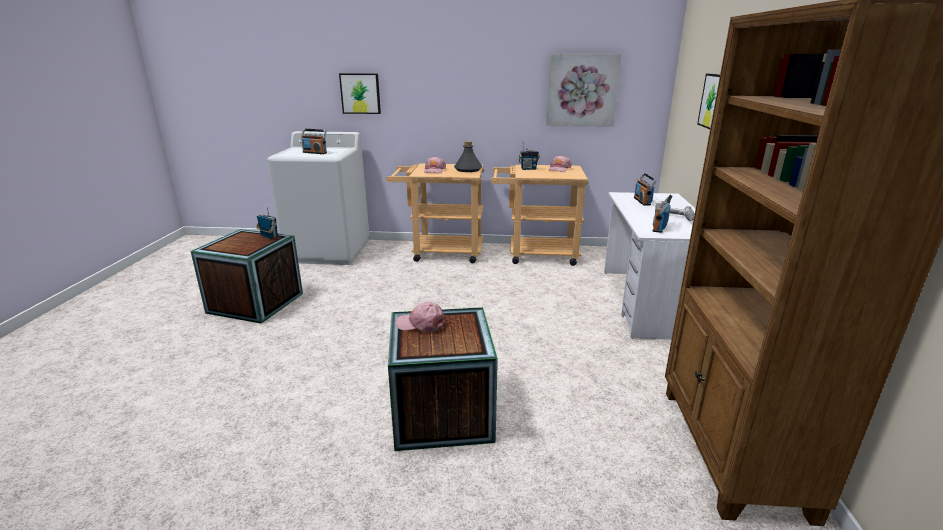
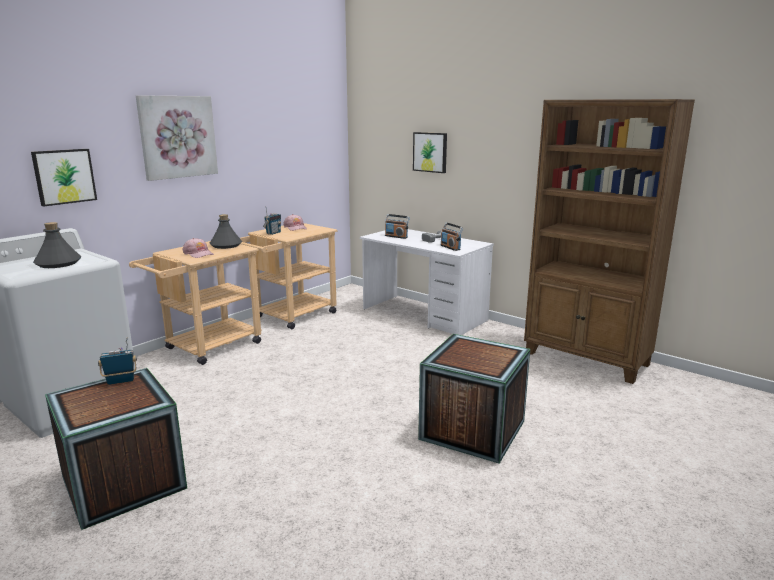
camera: 55 degrees left, 5 degrees down
radio [301,129,327,154] -> grey bottle [33,222,81,268]
pink cap [396,302,446,332] -> none
picture [546,53,622,126] -> picture moved to [136,95,218,181]

